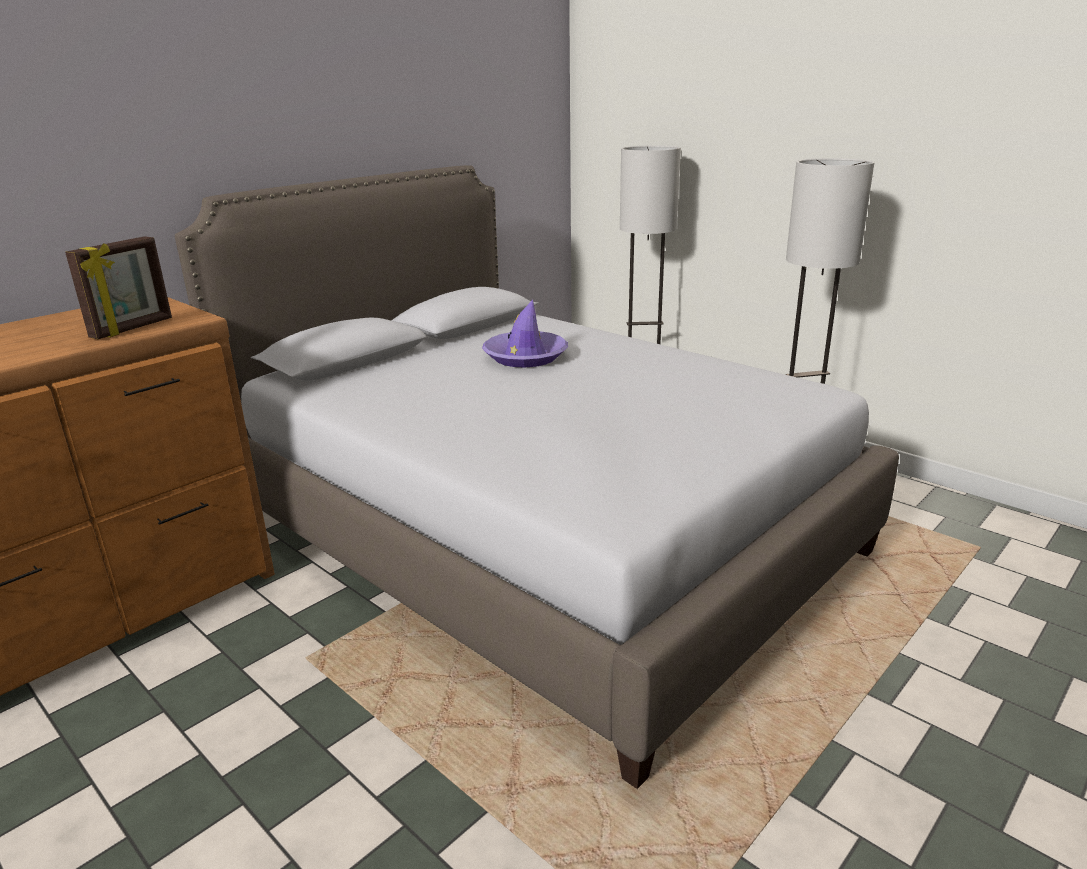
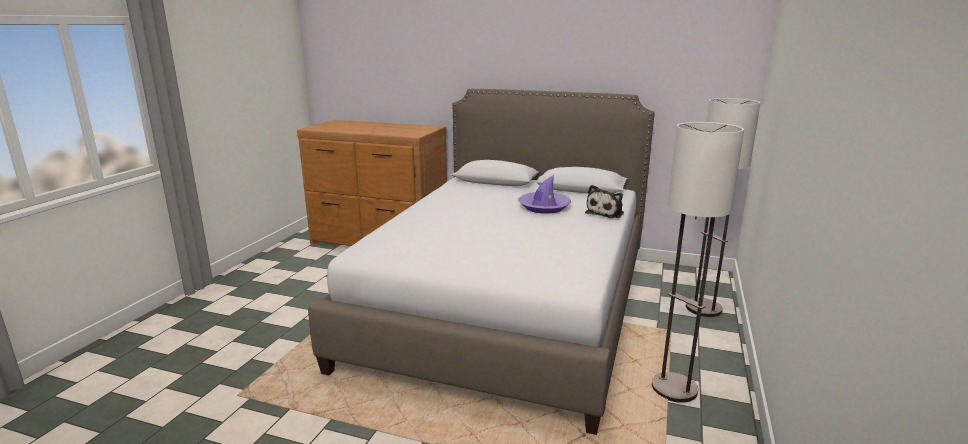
camera: 65 degrees right, 5 degrees down
picture frame [65,236,172,339] -> none
none -> plush toy [585,185,624,218]

